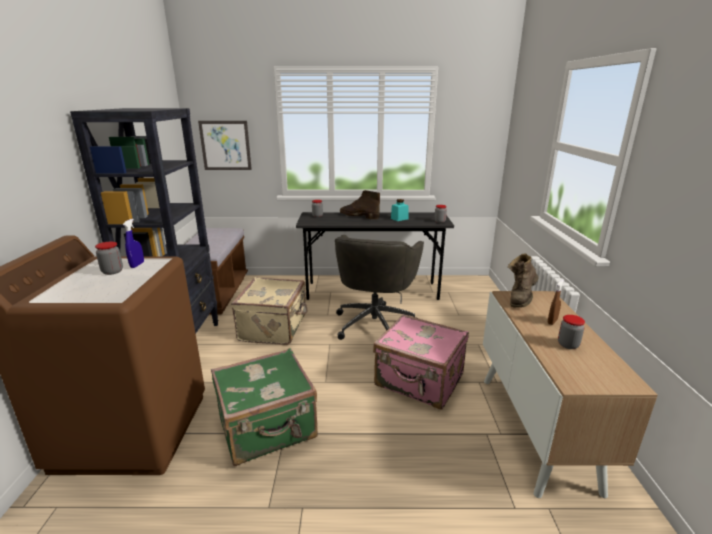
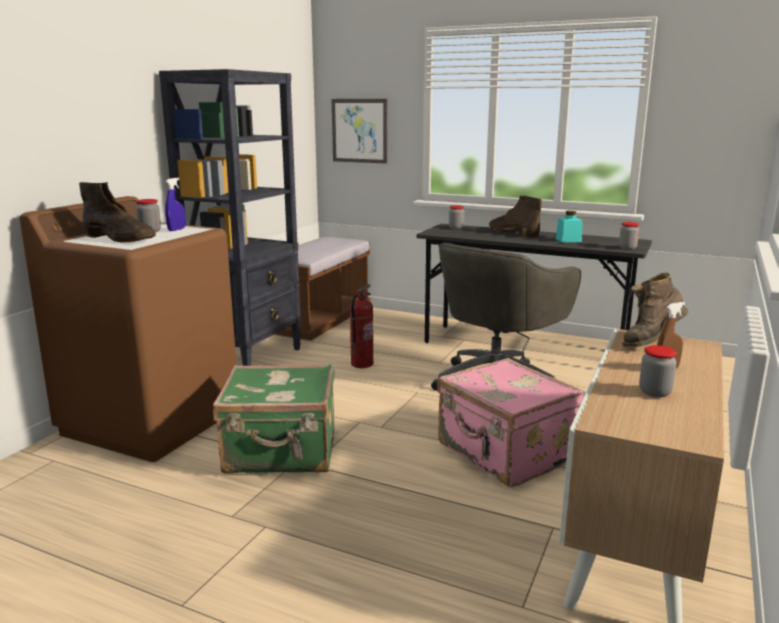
camera: 25 degrees right, 5 degrees down
beige suitcase [231,277,308,345] -> fire extinguisher [350,284,373,368]
none -> brown boot [79,182,156,243]

